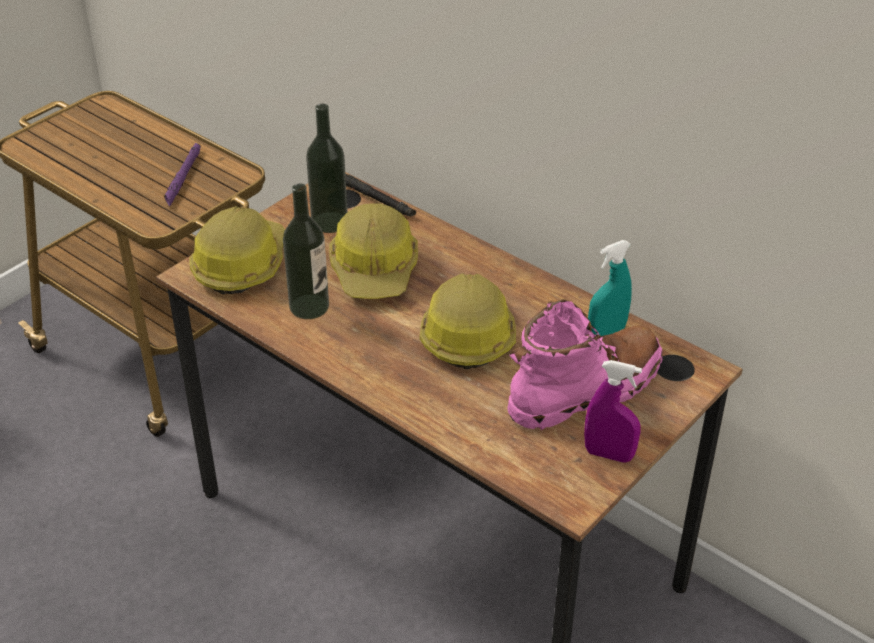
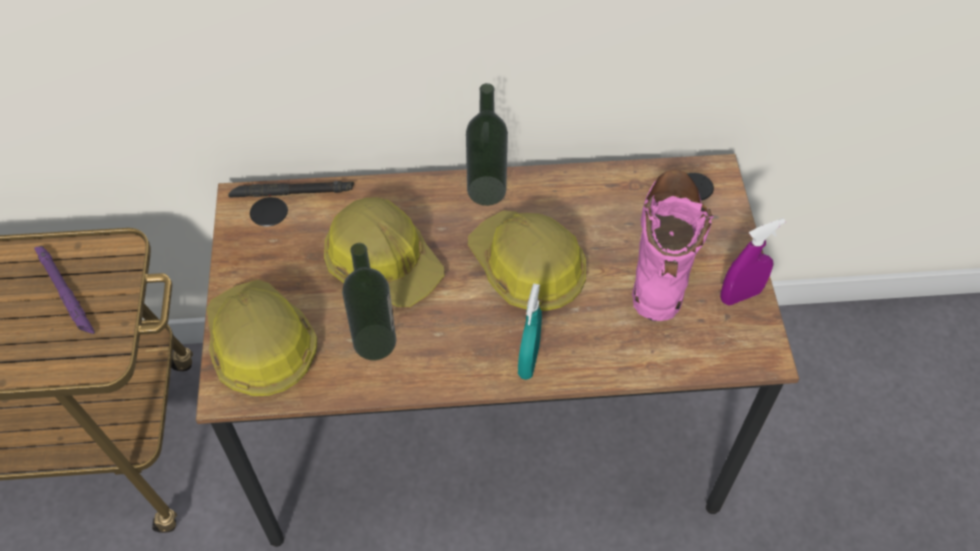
camera: 45 degrees left, 15 degrees up
bottle [306,104,348,233] -> bottle moved to [466,83,508,206]
turquoise spray bottle [588,240,632,336] -> turquoise spray bottle moved to [518,283,542,380]

